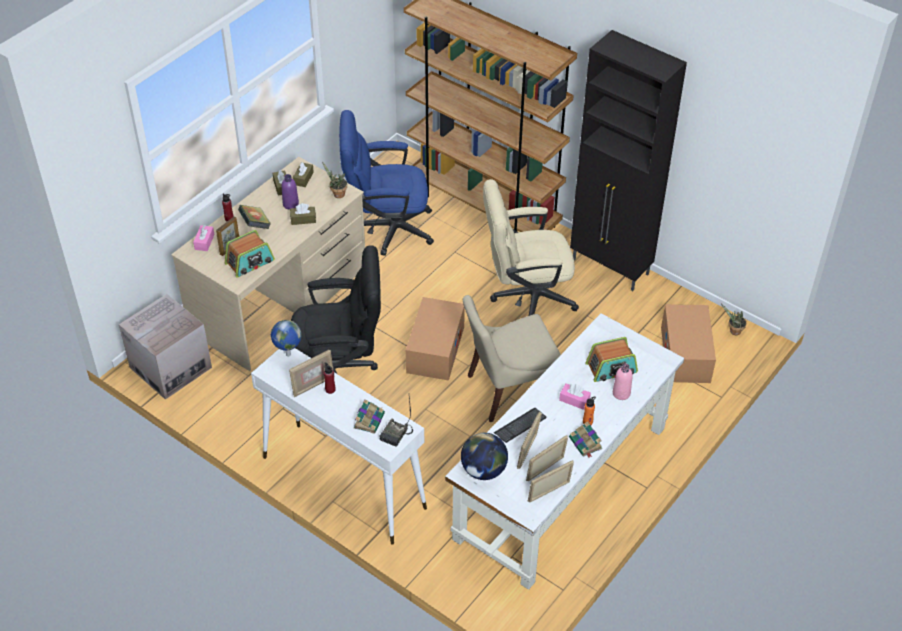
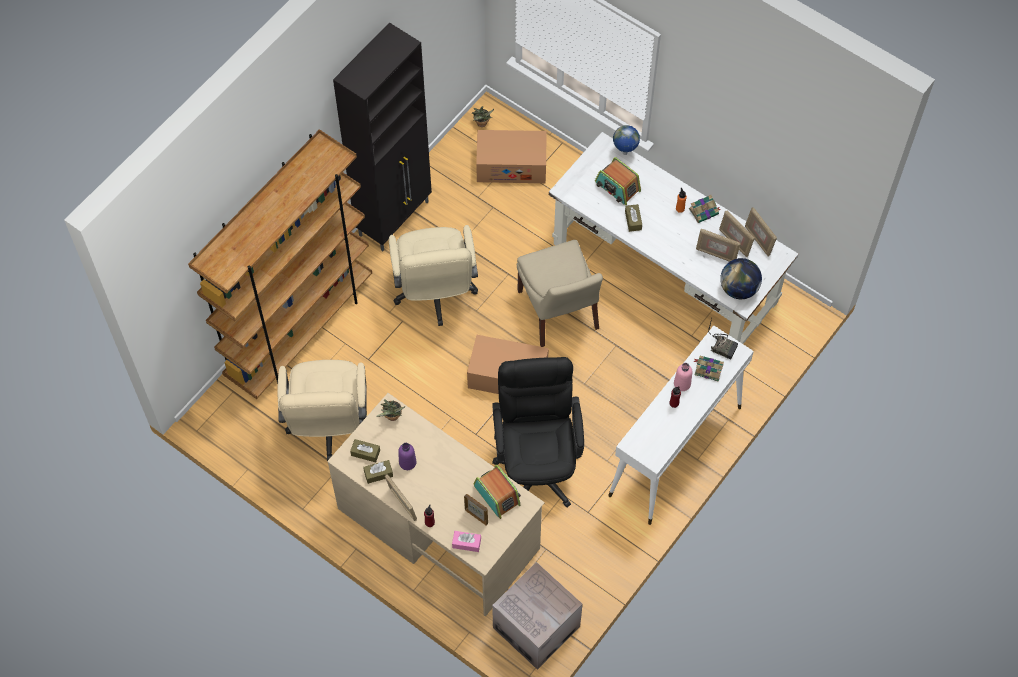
camera: 90 degrees left, 15 degrees up
book [238,205,271,229] -> none
globe [271,320,302,357] -> globe moved to [613,125,640,155]
picture frame [289,350,333,397] -> picture frame moved to [385,474,417,521]
brown tissue box [290,203,316,225] -> brown tissue box moved to [625,204,642,232]
blue office chair [339,110,434,256] -> beige office chair [277,360,367,461]
keyboard [494,407,547,443] -> none
pink tissue box [559,383,591,410] -> none
radio [585,337,638,382] -> radio turned 150 degrees clockwise [595,157,641,205]
pink bottle [613,363,633,400] -> pink bottle moved to [674,363,692,391]

